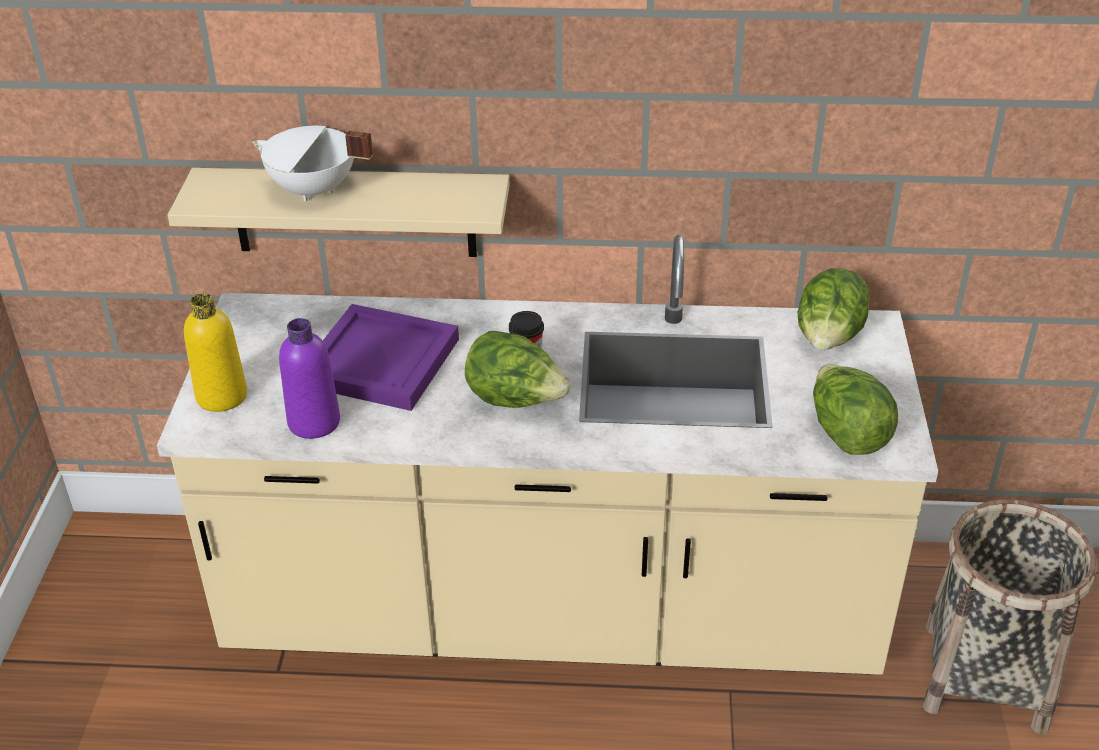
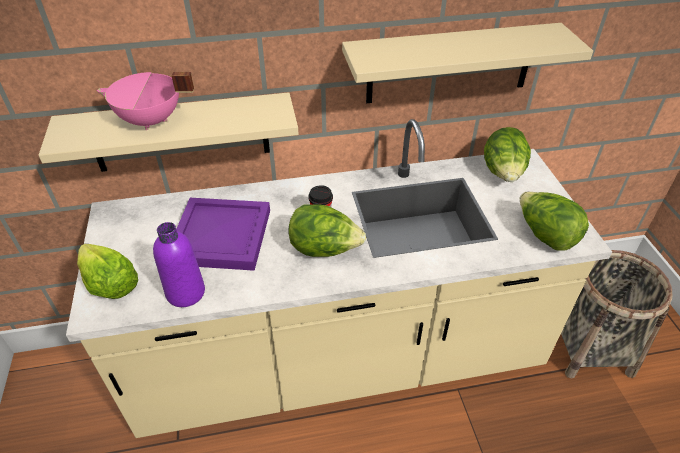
camera: 15 degrees left, 5 degrees up
yellow bottle [184,293,247,412] -> lettuce [77,244,138,299]
white cooking pot [252,126,373,201] -> pink cooking pot [97,72,194,130]
none -> beige shelf [342,23,593,103]

